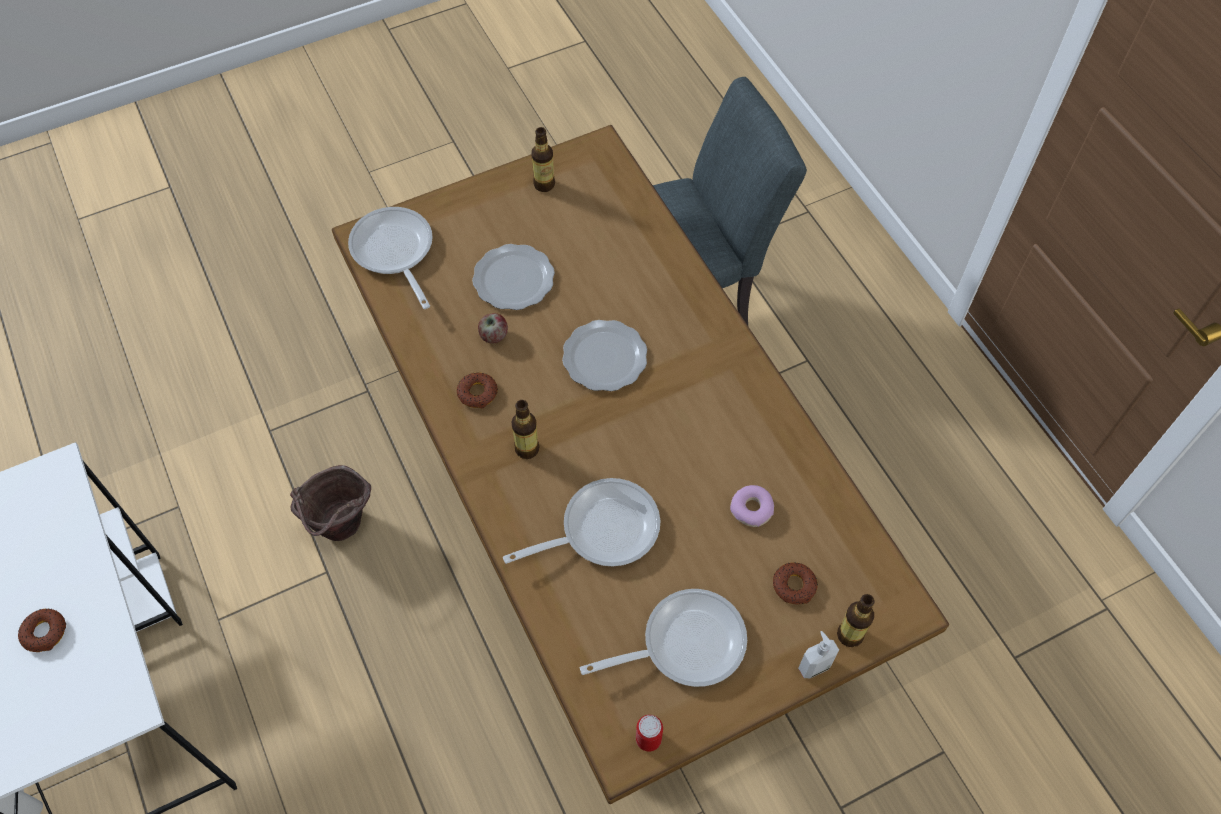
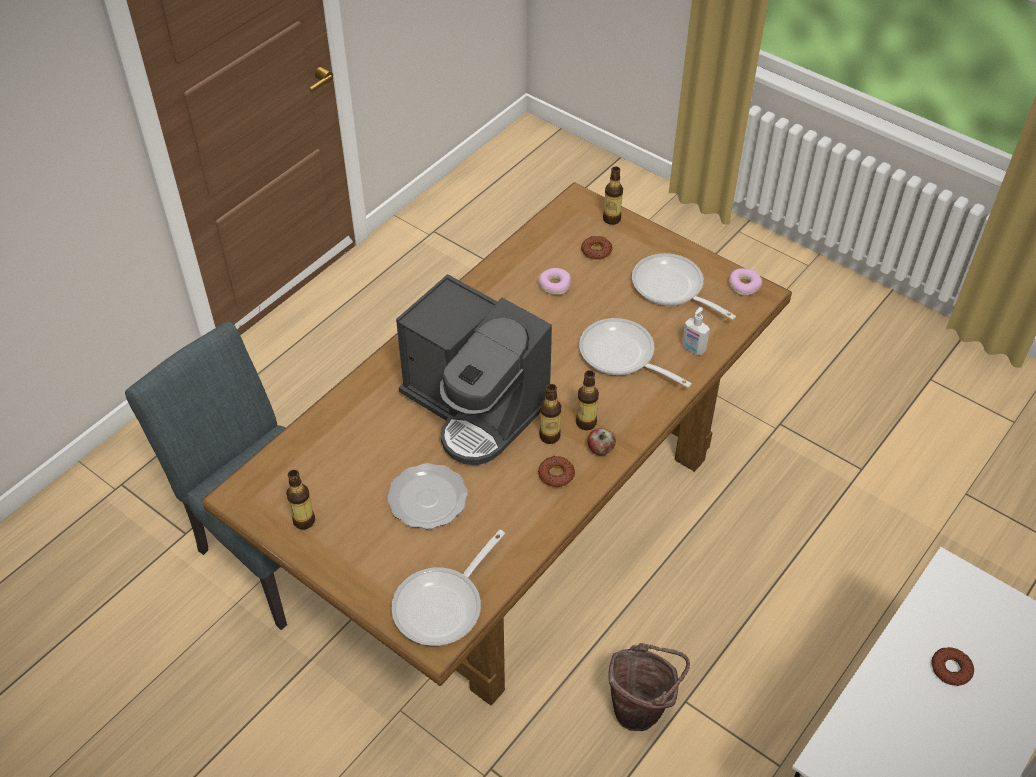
camera: 115 degrees left, 10 degrees down
apple [478,313,508,343] -> apple moved to [587,428,616,455]
plate [562,320,647,391] -> coffee machine [396,274,552,465]
can [636,715,663,752] -> donut [729,268,762,296]
soap dispenser [798,631,839,678] -> soap dispenser moved to [682,307,710,356]
none -> bottle [539,384,561,444]

